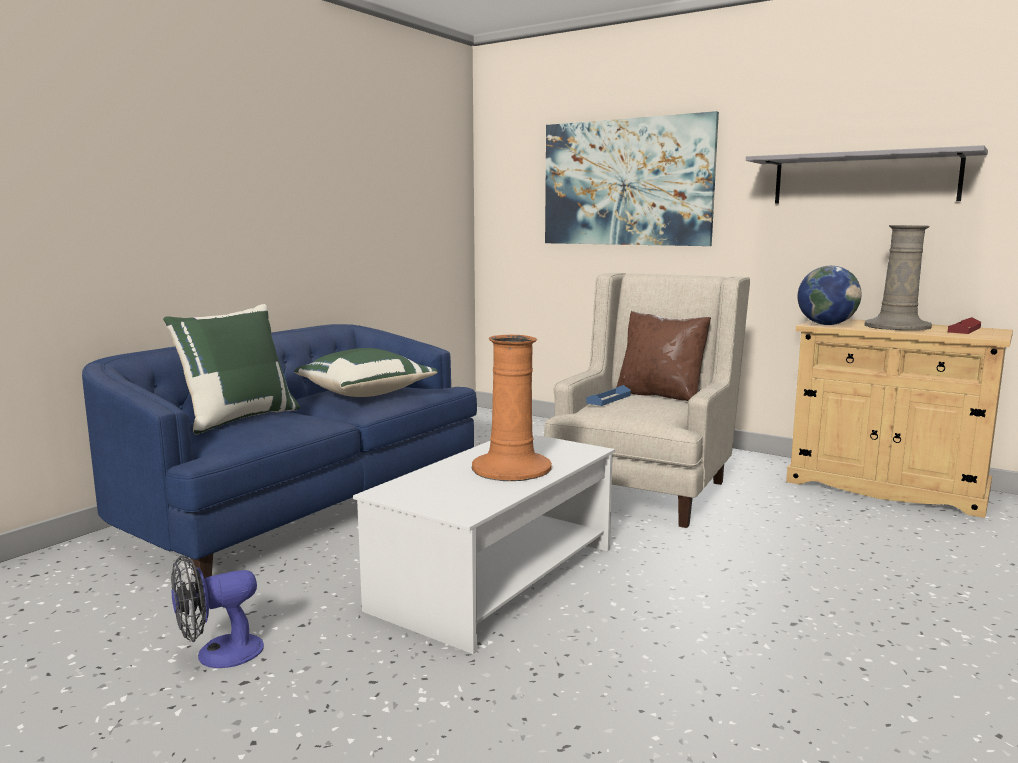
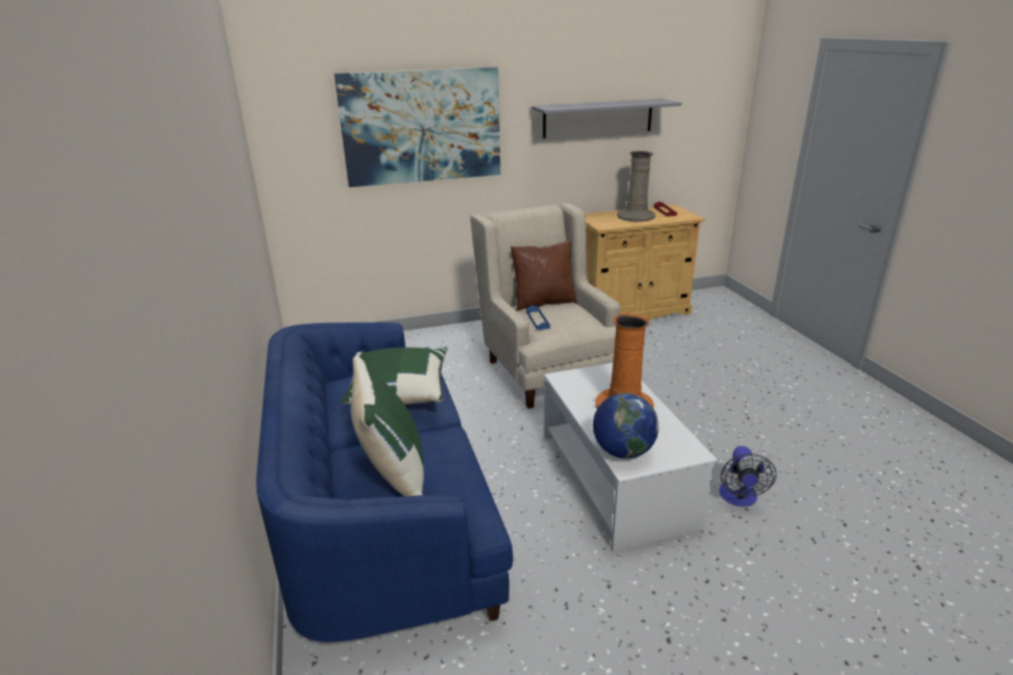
camera: 50 degrees left, 15 degrees up
fan [171,555,264,668] -> fan moved to [719,446,777,507]
globe [797,266,862,325] -> globe moved to [593,393,659,459]

